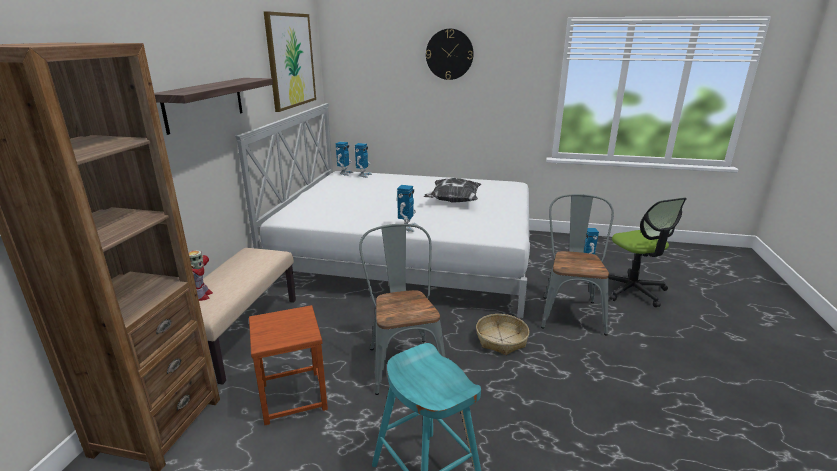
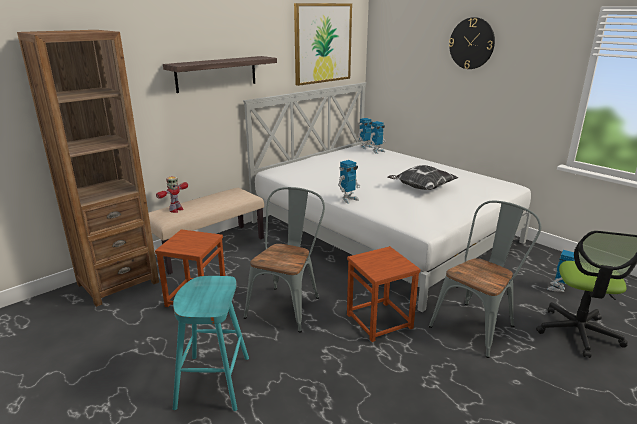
camera: 35 degrees right, 0 degrees up
basket [476,314,529,355] -> brown stool [347,246,421,342]

